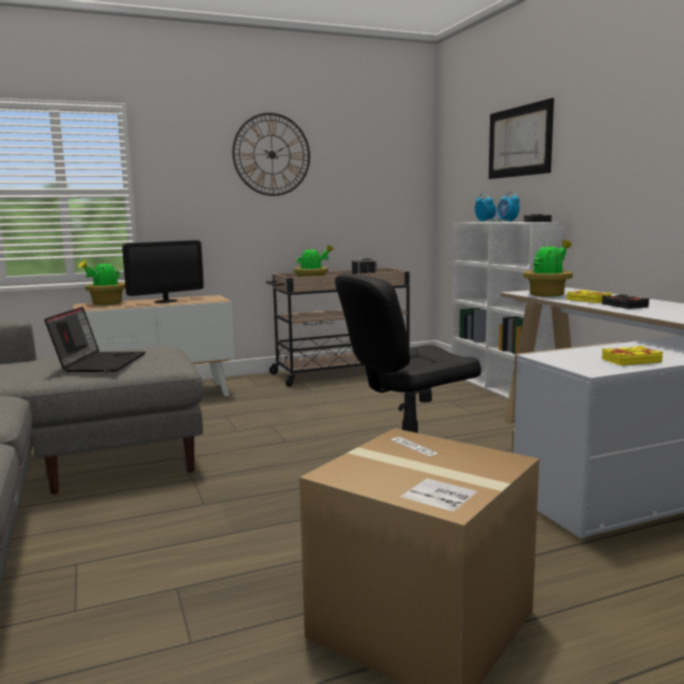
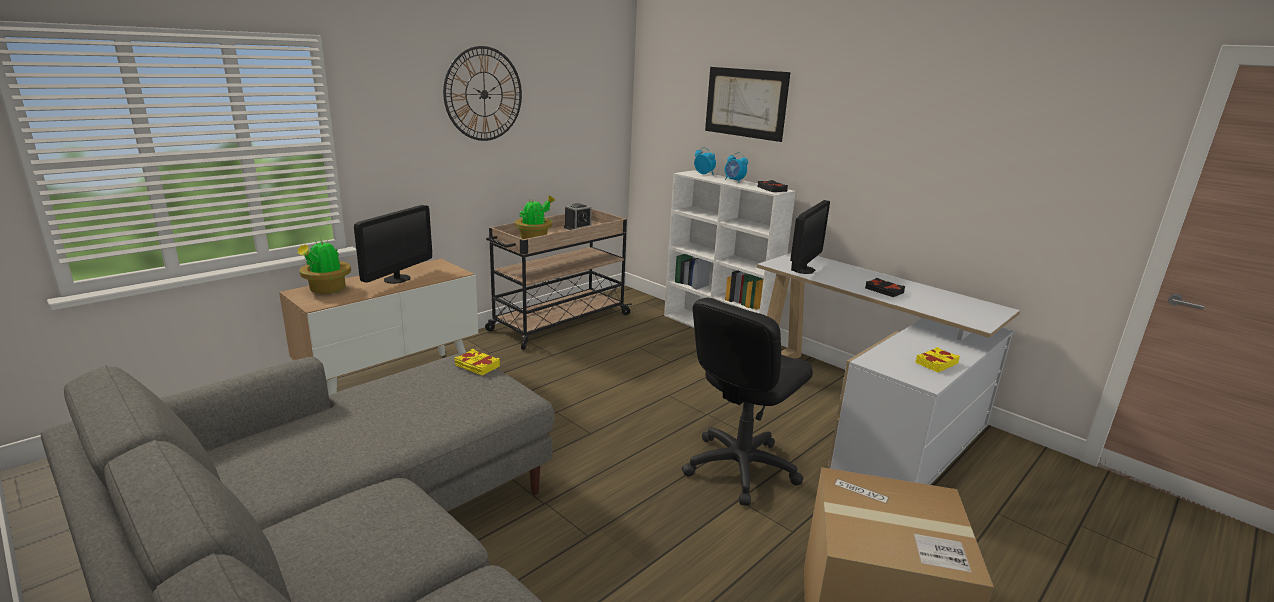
camera: 25 degrees left, 10 degrees up
laptop [44,307,145,372] -> none
potted plant [523,240,573,297] -> monitor [790,200,830,274]
yellow book [567,290,612,303] -> yellow book moved to [455,349,500,376]

